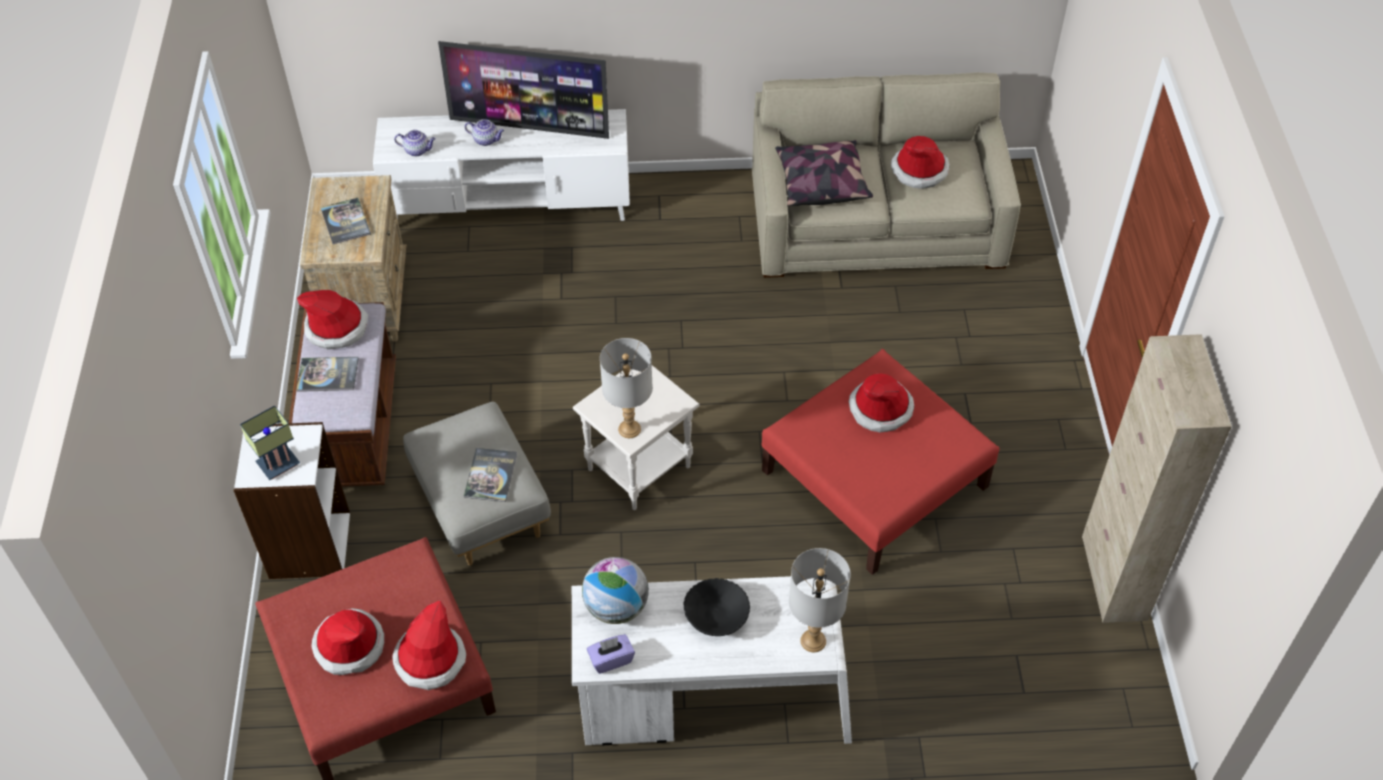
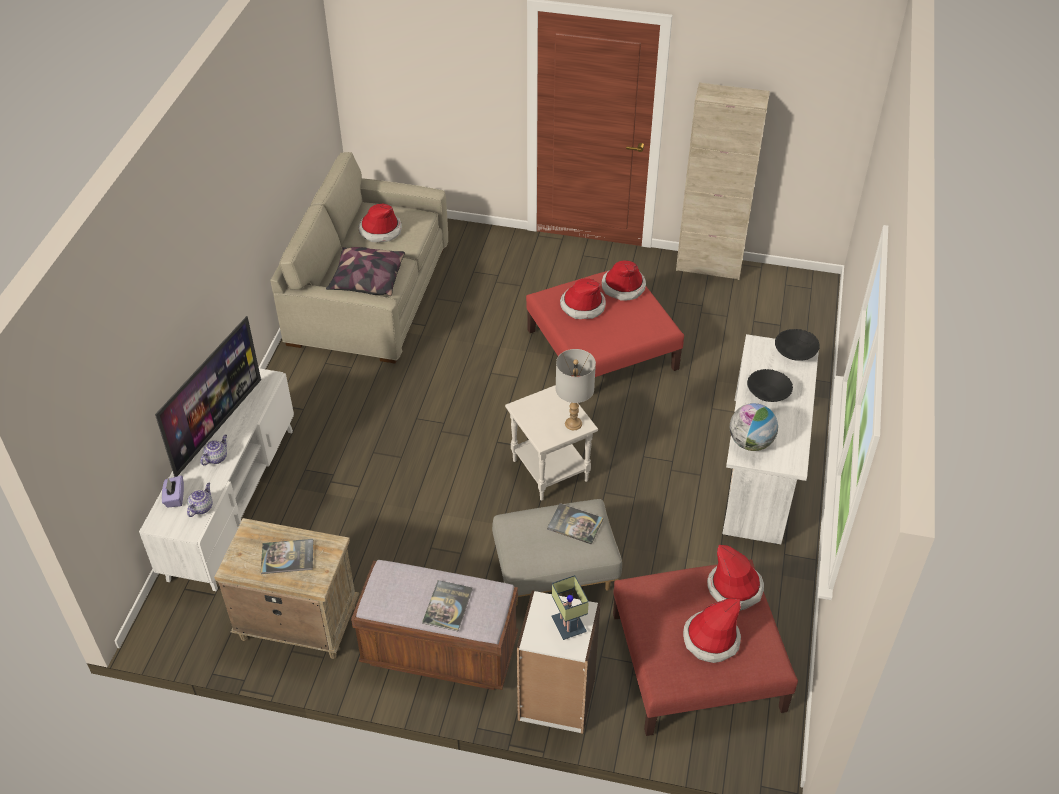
camera: 75 degrees left, 5 degrees down
hat [297,290,368,349] -> hat moved to [602,260,646,300]
purple tissue box [587,634,635,674] -> purple tissue box moved to [162,476,184,507]
grey table lamp [789,548,851,652] -> black bowl [775,329,820,361]

